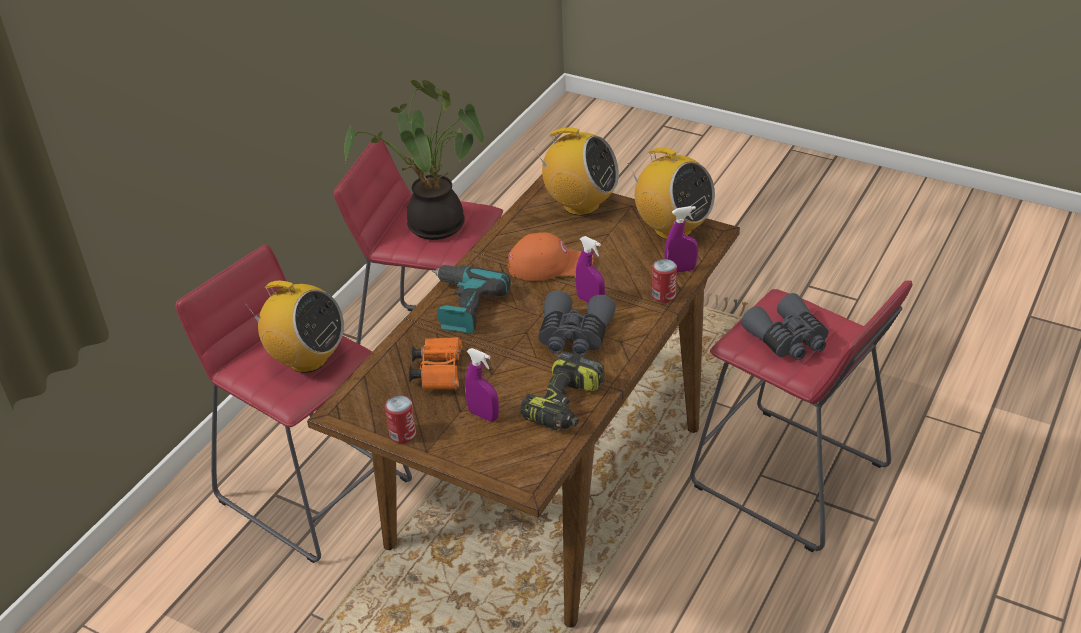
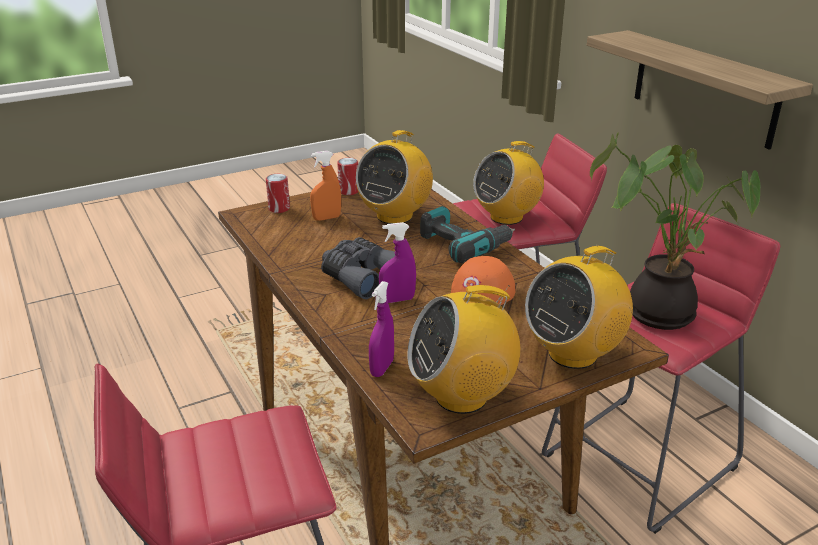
camera: 120 degrees right, 10 degrees down
orange binoculars [409,337,462,390] -> radio [356,130,433,224]
purple spray bottle [465,348,499,421] -> orange spray bottle [310,151,341,221]
power drill [520,351,604,430] -> none
can [652,259,677,303] -> can moved to [266,174,290,213]
grey binoculars [741,293,829,360] -> none
none -> shelf [587,30,813,150]

